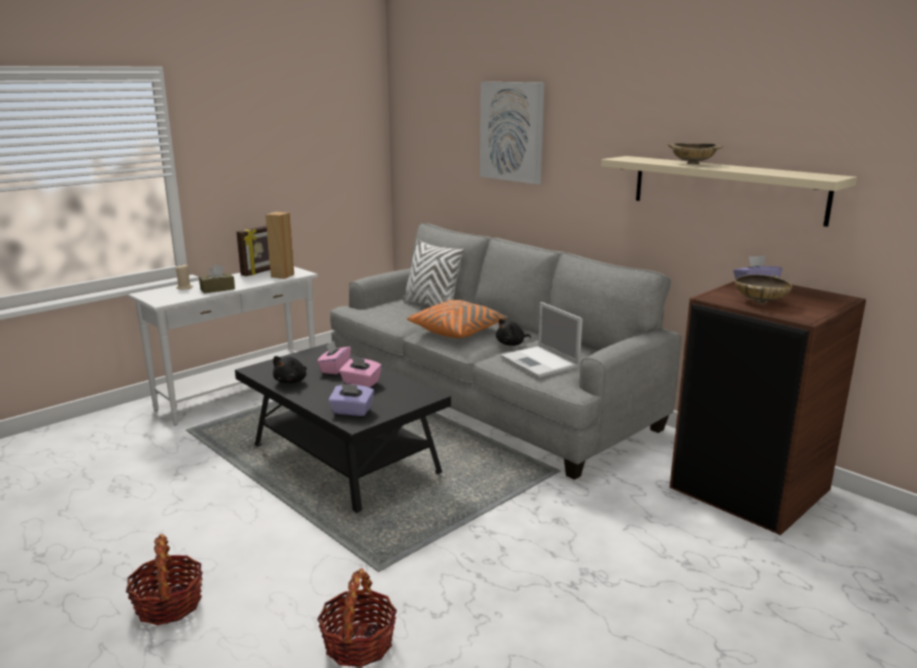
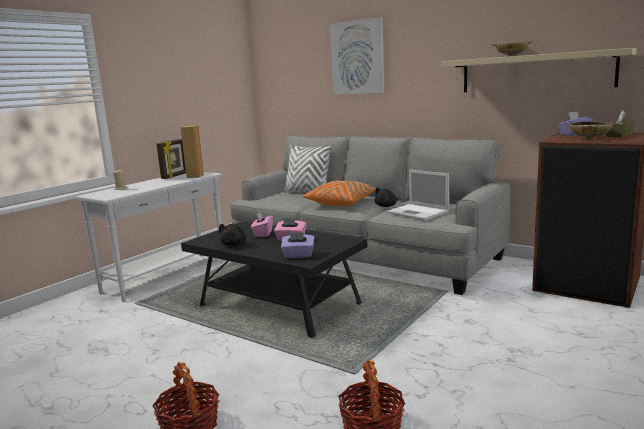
camera: 10 degrees left, 5 degrees down
brown tissue box [199,264,235,293] -> brown tissue box moved to [606,111,634,137]

